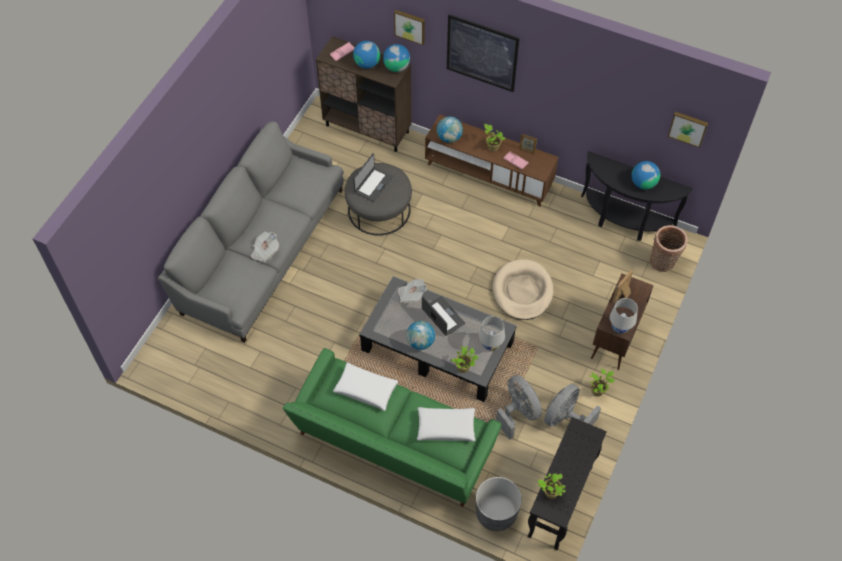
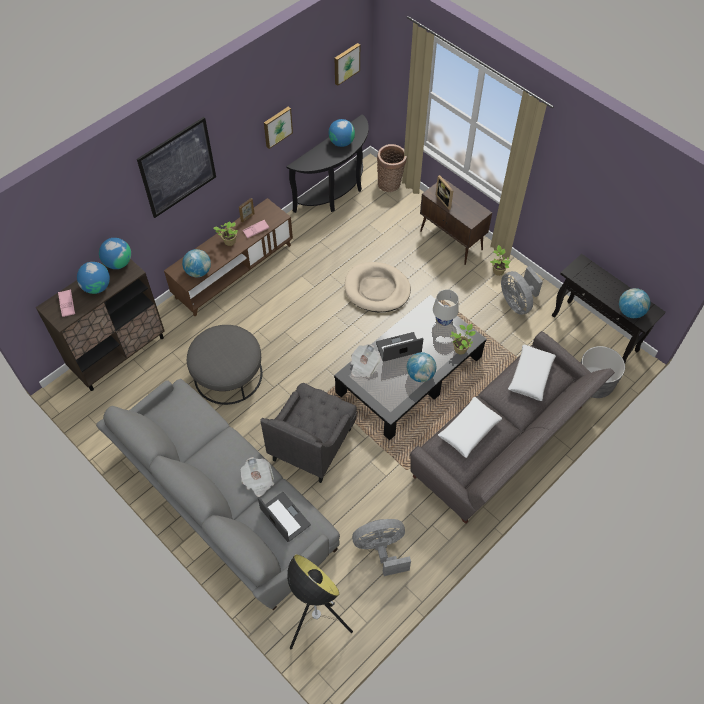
camera: 70 degrees left, 0 degrees up
green sofa [283,348,502,507] -> grey sofa [410,331,615,524]
laptop [353,153,393,202] -> laptop moved to [258,492,311,542]
picture [394,10,425,45] -> picture moved to [264,107,293,149]
grey fan [496,375,542,440] -> grey fan moved to [352,519,411,576]
potted plant [538,473,566,499] -> globe [619,288,650,318]
white table lamp [610,298,638,334] -> none
none -> grey armchair [260,383,357,483]
none -> floor lamp [287,554,353,650]

